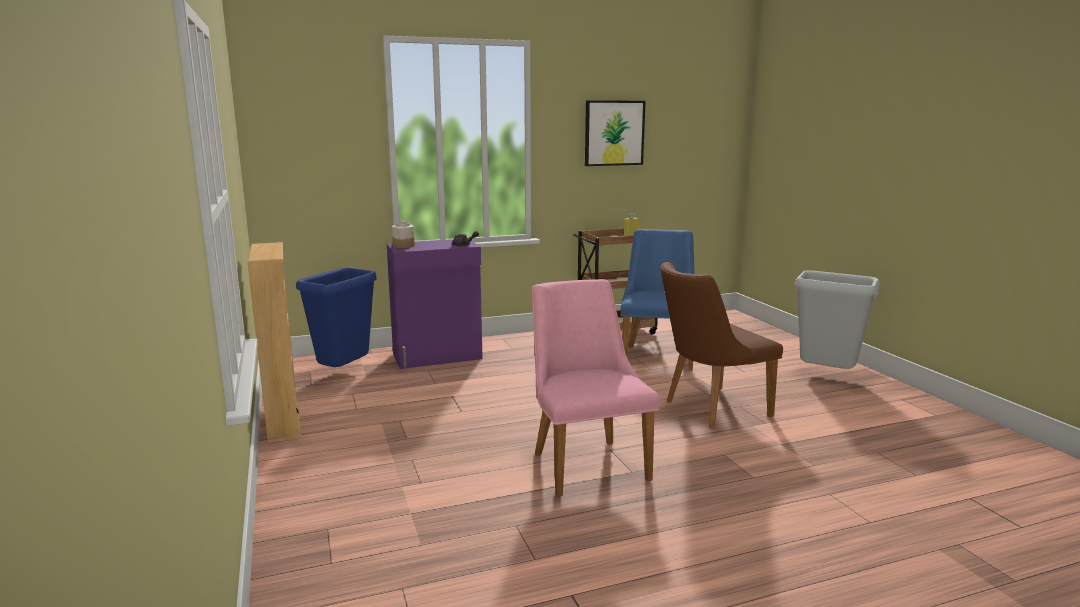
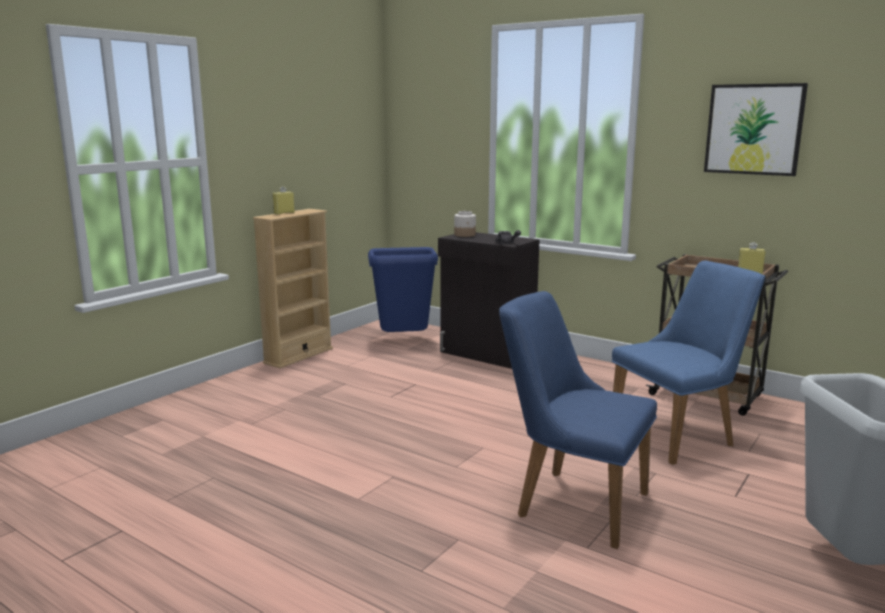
camera: 55 degrees right, 0 degrees up
purple cabinet [387,240,483,369] -> black cabinet [438,232,539,369]
pink chair [532,279,660,497] -> none
brown chair [660,262,783,429] -> blue chair [499,291,657,549]
none -> yellow bottle [273,187,295,215]

